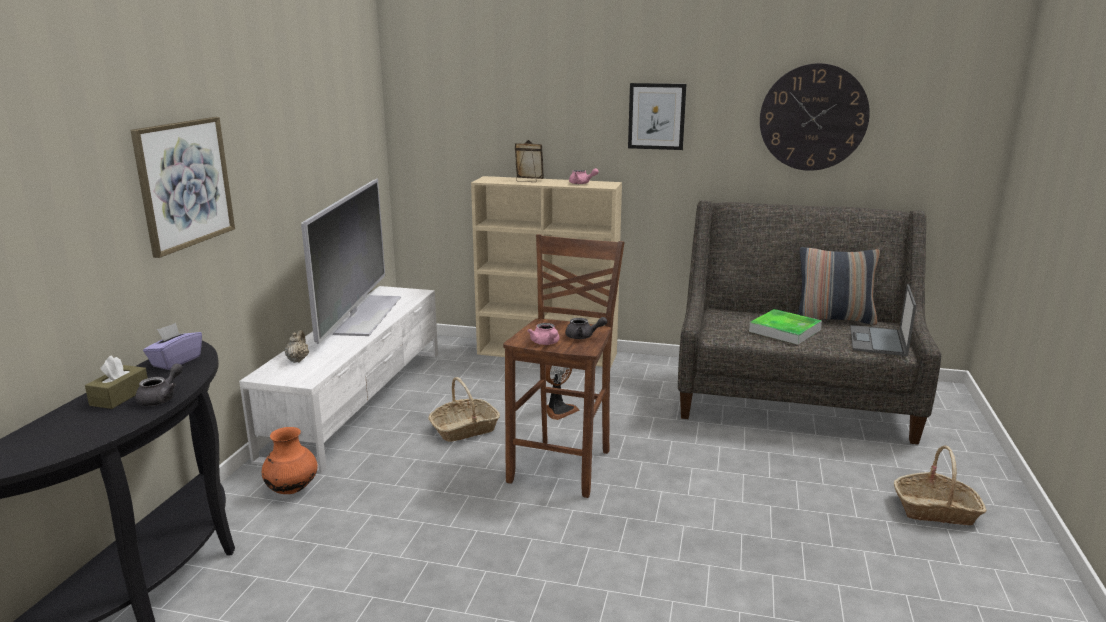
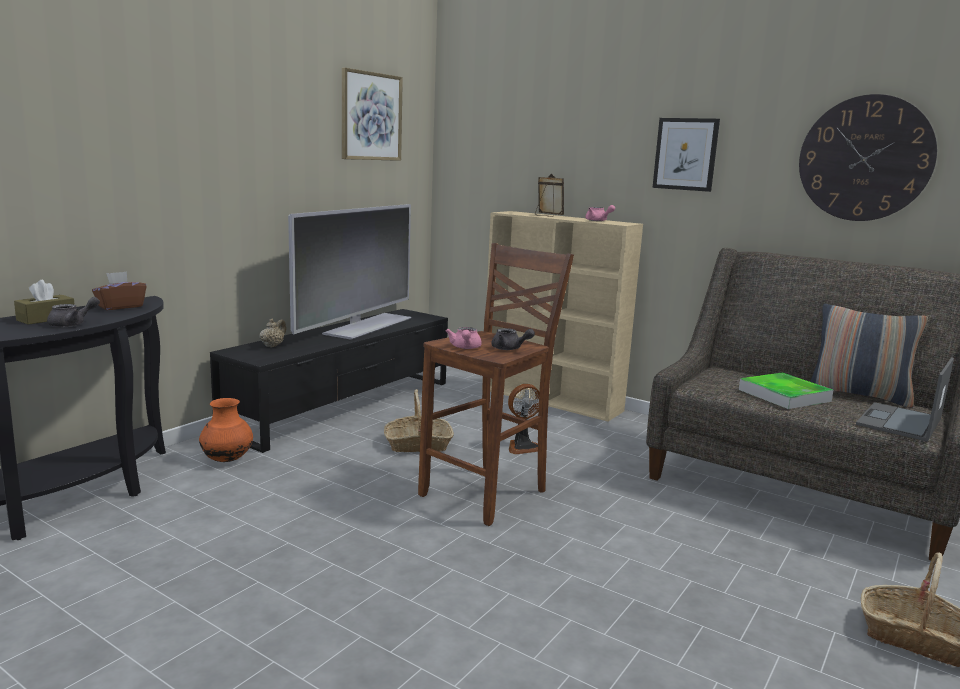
camera: 20 degrees right, 5 degrees down
picture [130,117,235,258] -> picture moved to [342,68,403,161]
purple tissue box [143,323,202,370] -> brown tissue box [92,271,147,310]
white tv stand [239,286,438,473] -> black tv stand [210,309,448,453]

